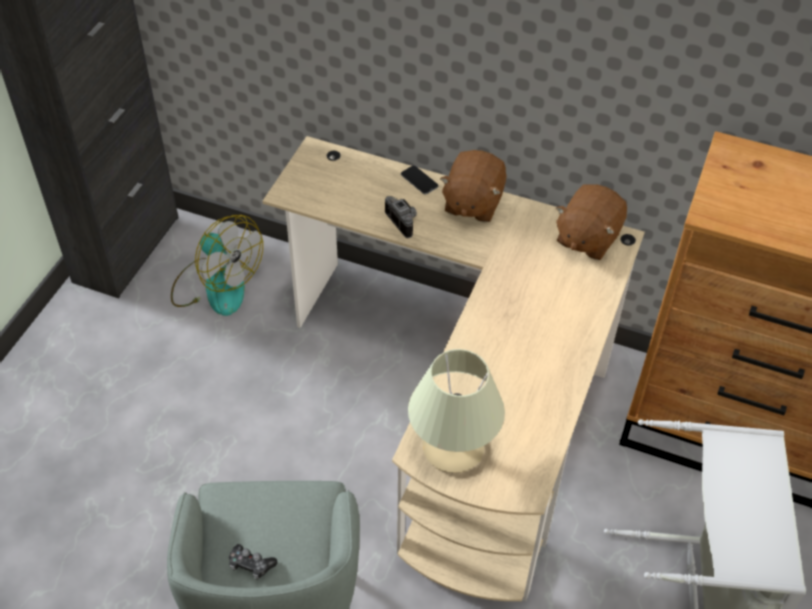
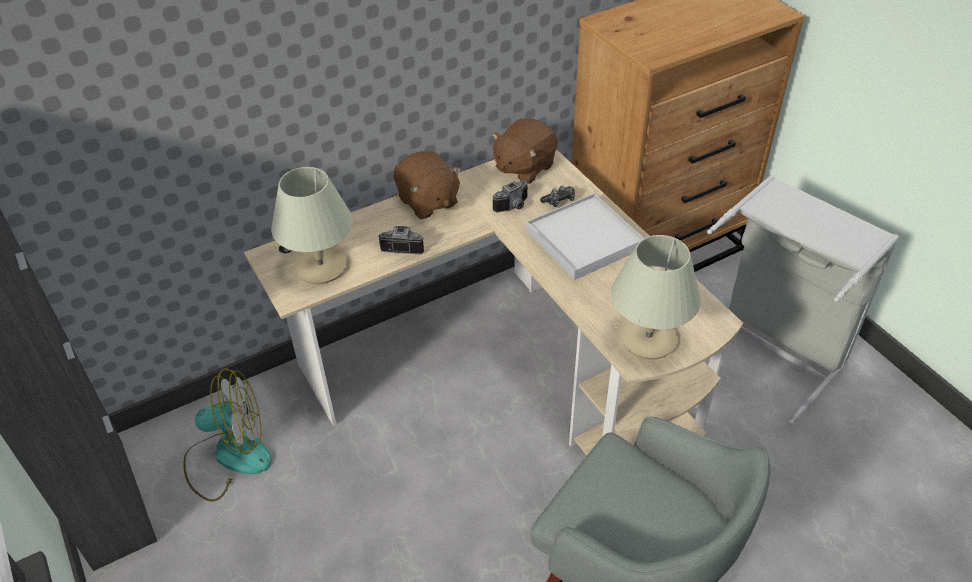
camera: 50 degrees left, 5 degrees down
game controller [229,544,277,579] -> game controller moved to [540,186,575,207]
phone [401,166,438,194] -> none
brown plush toy [556,184,627,260] -> brown plush toy turned 60 degrees clockwise [491,118,558,184]
none -> beige table lamp [271,167,353,284]
none -> camera [493,180,528,212]
none -> white tray [526,193,644,280]

